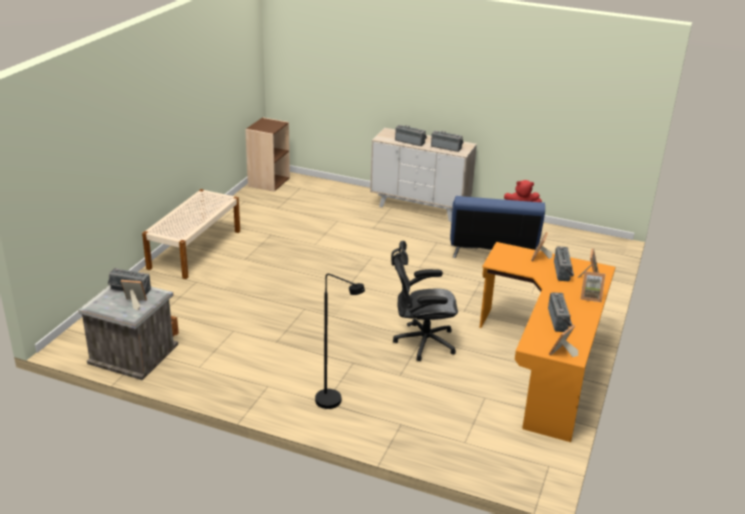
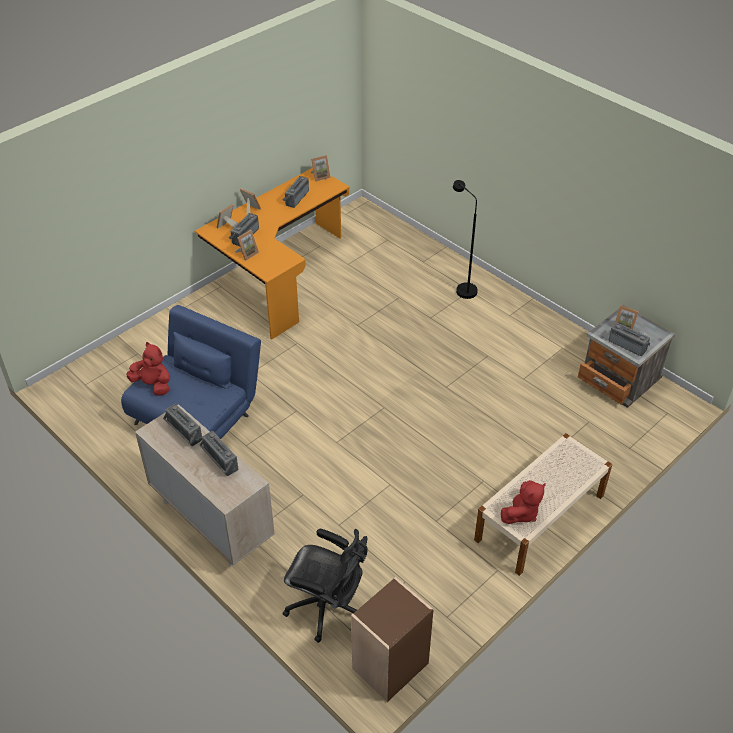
camera: 155 degrees left, 15 degrees up
office chair [391,241,458,361] -> office chair moved to [283,529,368,643]
none -> red plush toy [501,480,546,524]

